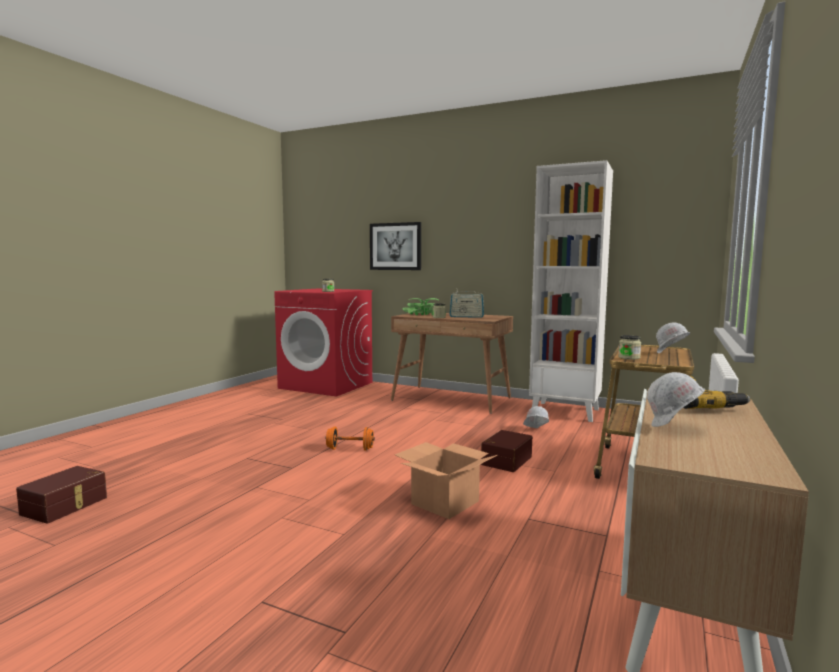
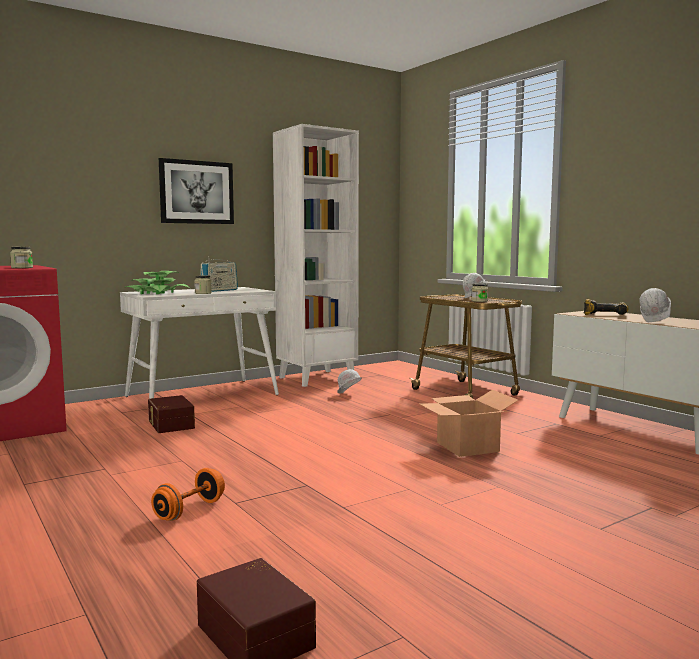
camera: 60 degrees left, 0 degrees up
orange dumbbell [326,426,375,450] -> orange dumbbell moved to [151,468,225,521]
picture [370,222,421,270] -> picture moved to [159,158,234,224]
brown desk [391,312,513,414] -> white desk [120,287,279,399]
brown storage box [481,430,532,472] -> brown storage box moved to [148,395,195,433]

